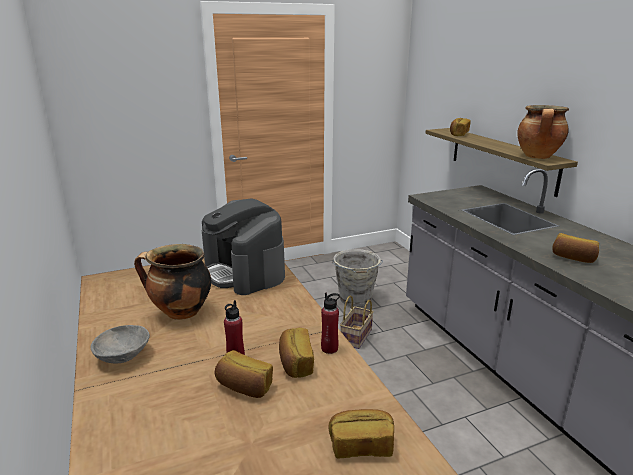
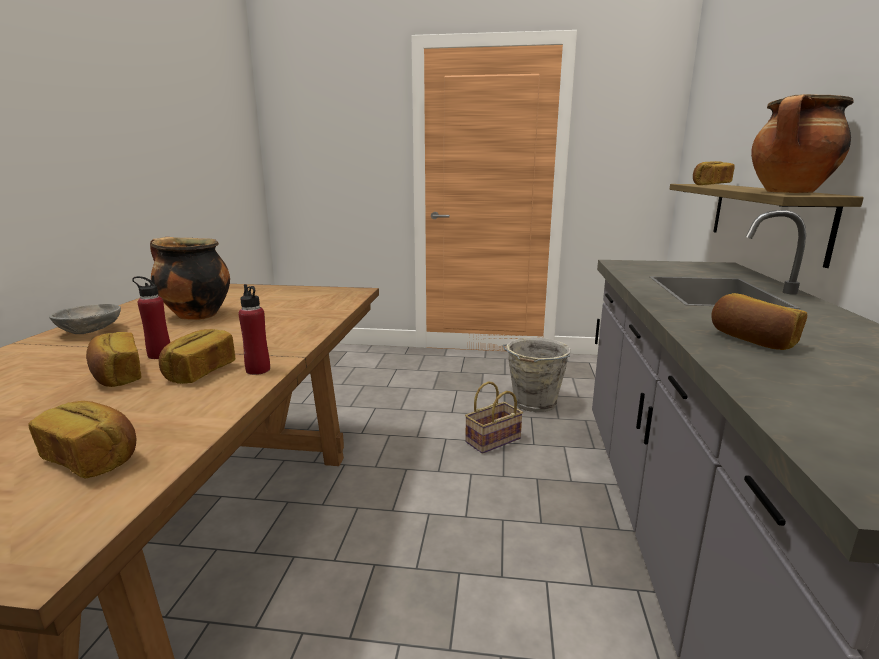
camera: 30 degrees right, 5 degrees down
coffee machine [202,198,285,295] -> none

